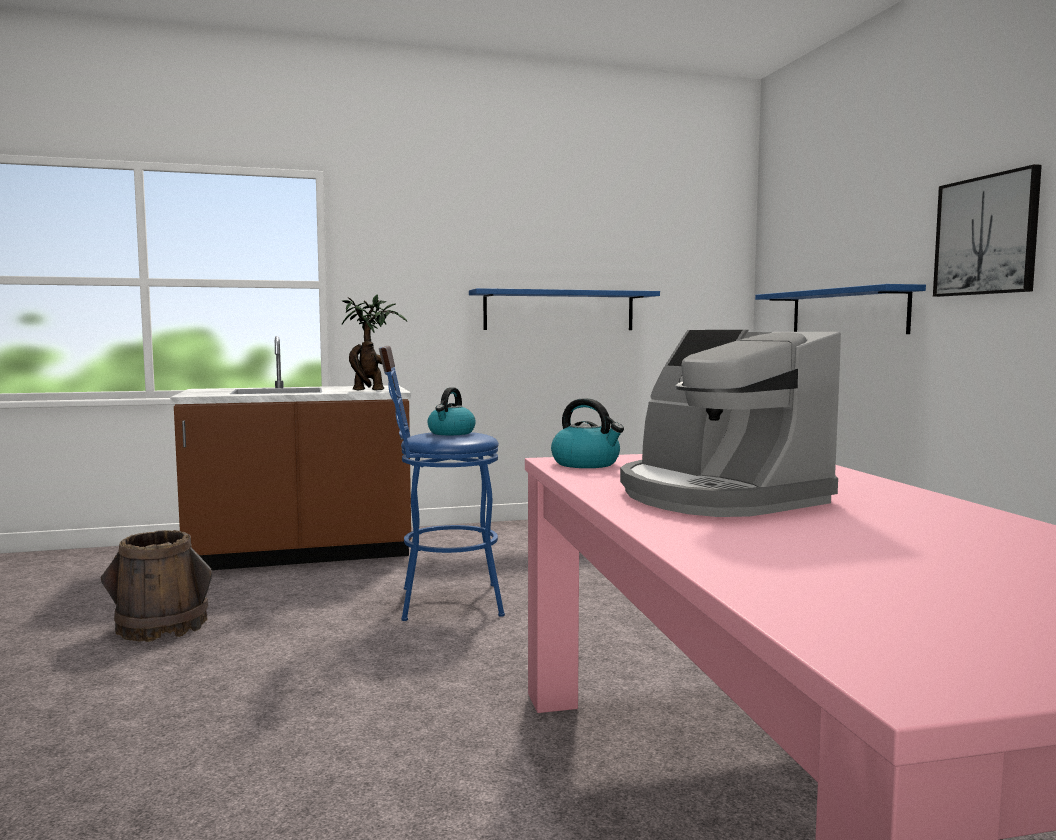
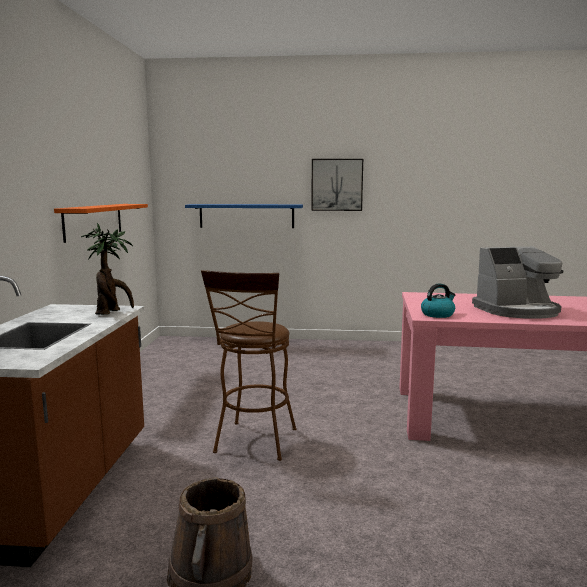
camera: 70 degrees left, 5 degrees up
blue stool [379,346,505,621] -> brown stool [201,270,296,461]
kettle [427,387,476,435] -> none
blue shelf [469,288,660,330] -> orange shelf [54,204,148,243]

